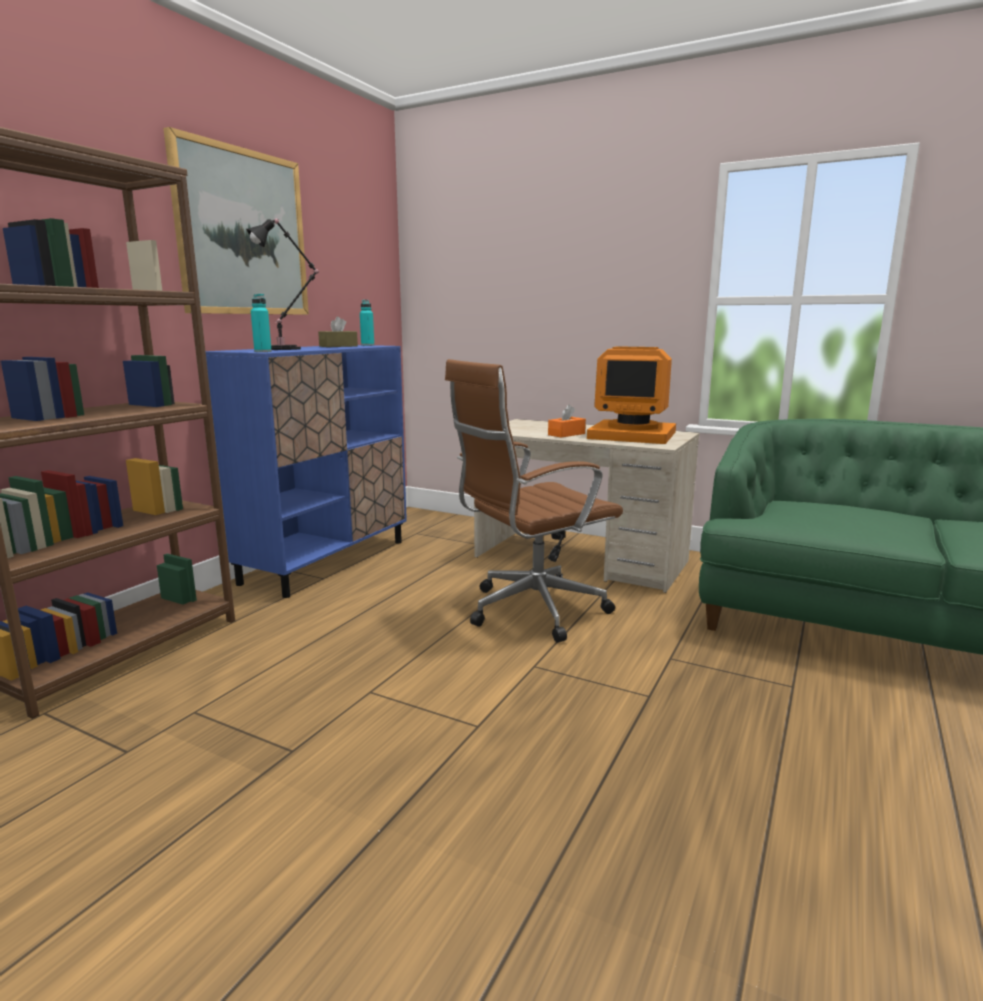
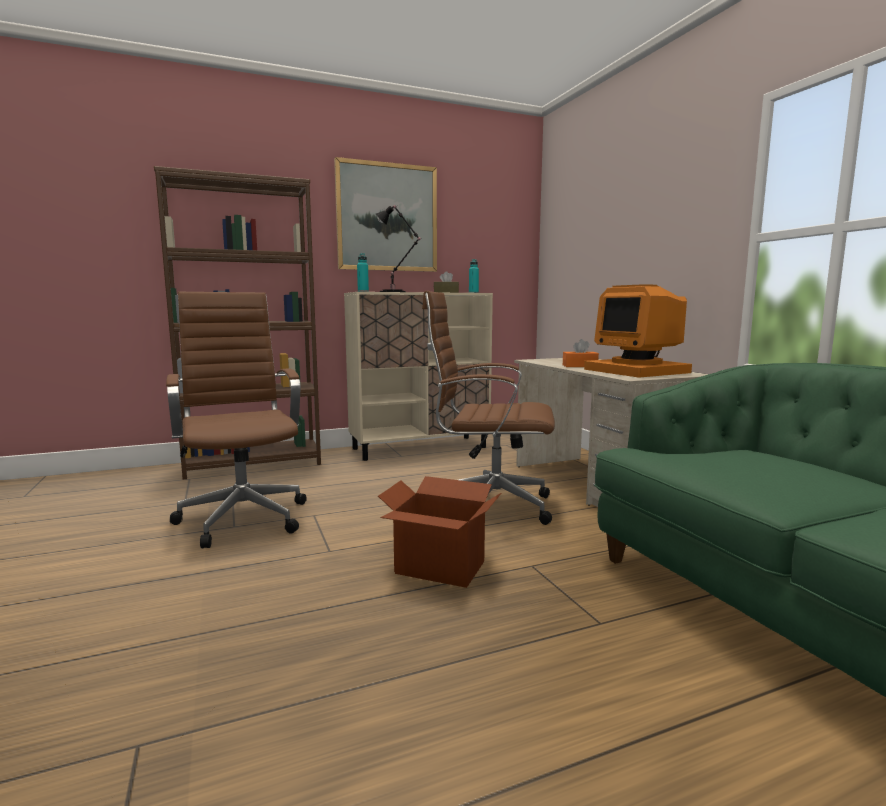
camera: 40 degrees right, 5 degrees down
blue cabinet [206,345,407,598] -> beige cabinet [344,292,493,461]
none -> brown office chair [166,292,307,548]
none -> cardboard box [378,476,501,588]

